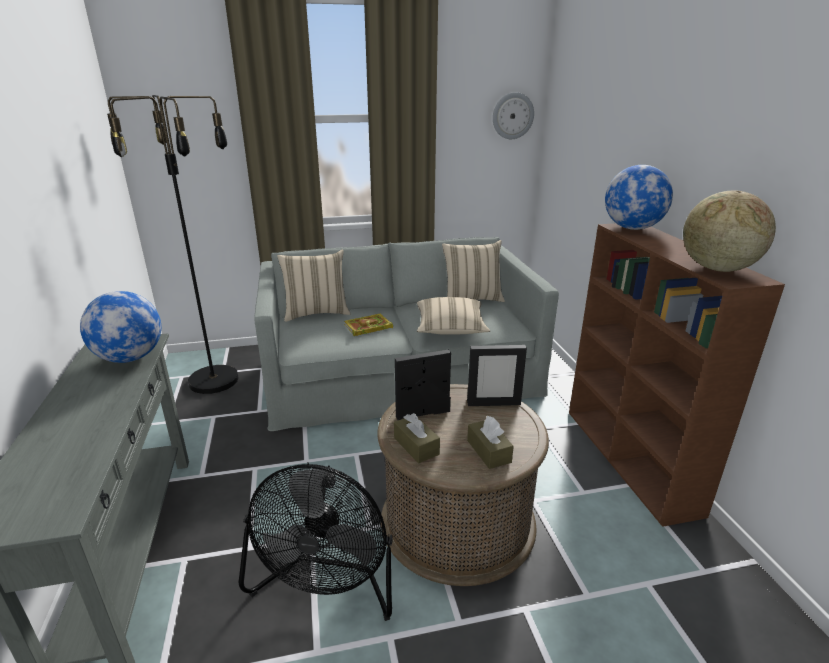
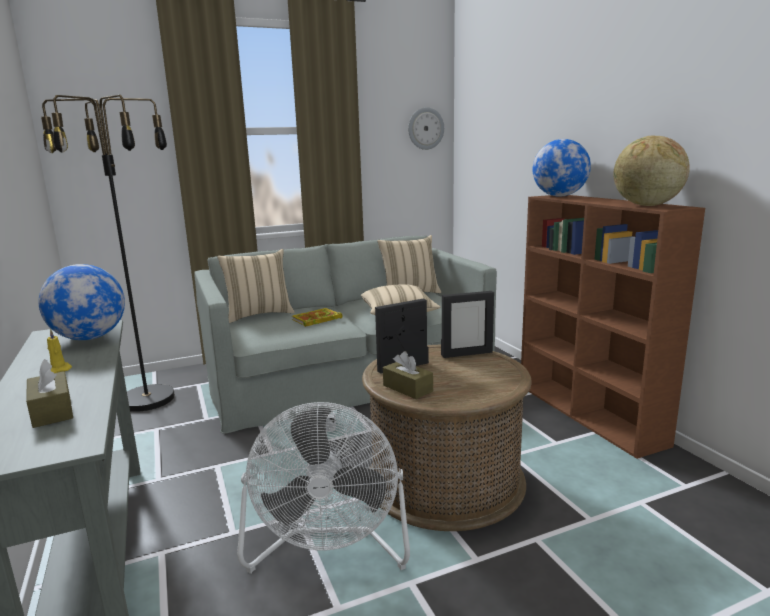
camera: 10 degrees left, 10 degrees down
black fan [239,462,393,621] -> white fan [237,402,410,574]
brown tissue box [467,416,514,469] -> brown tissue box moved to [26,359,73,428]
none -> yellow candle [47,329,72,373]

